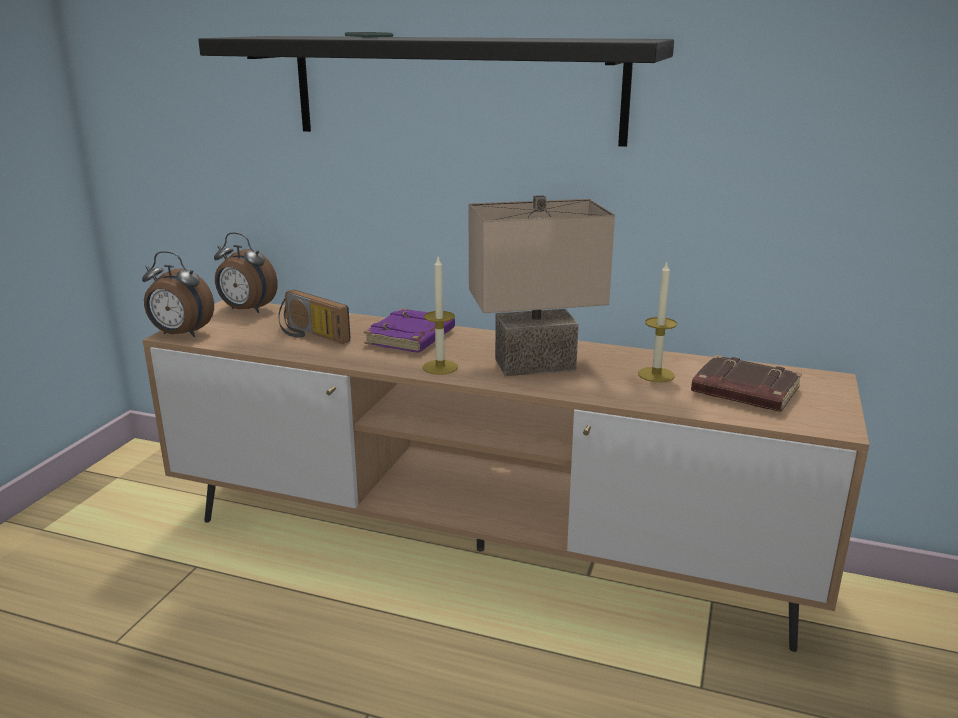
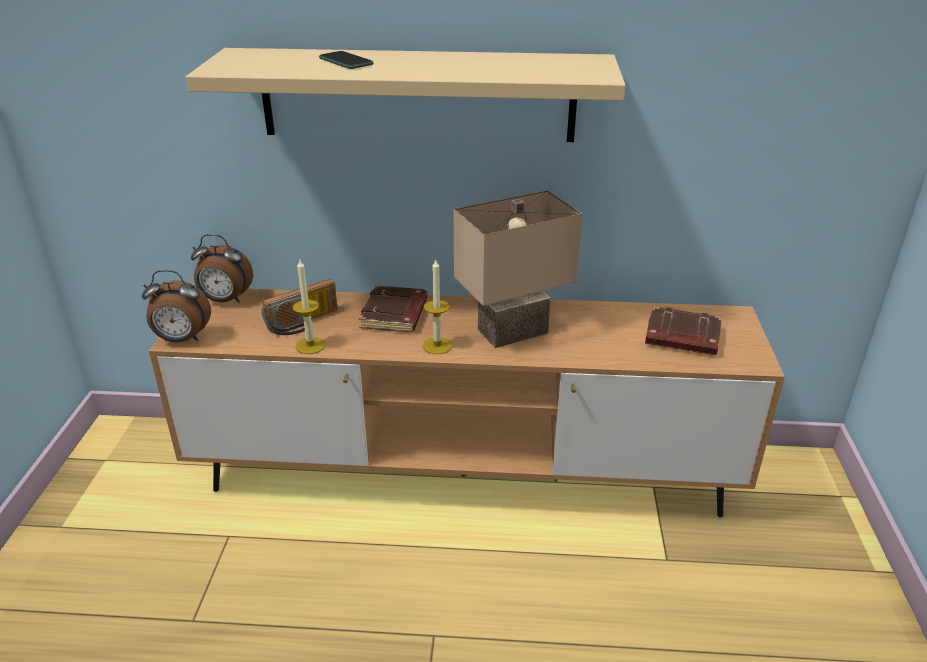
camera: 15 degrees left, 10 degrees up
black shelf [198,36,674,147] -> beige shelf [186,48,626,142]
radio [278,289,350,344] -> radio turned 60 degrees counterclockwise [261,279,338,335]
purple book [364,308,455,352] -> brown book [359,285,427,332]
candle [638,261,677,382] -> candle moved to [292,260,326,354]

